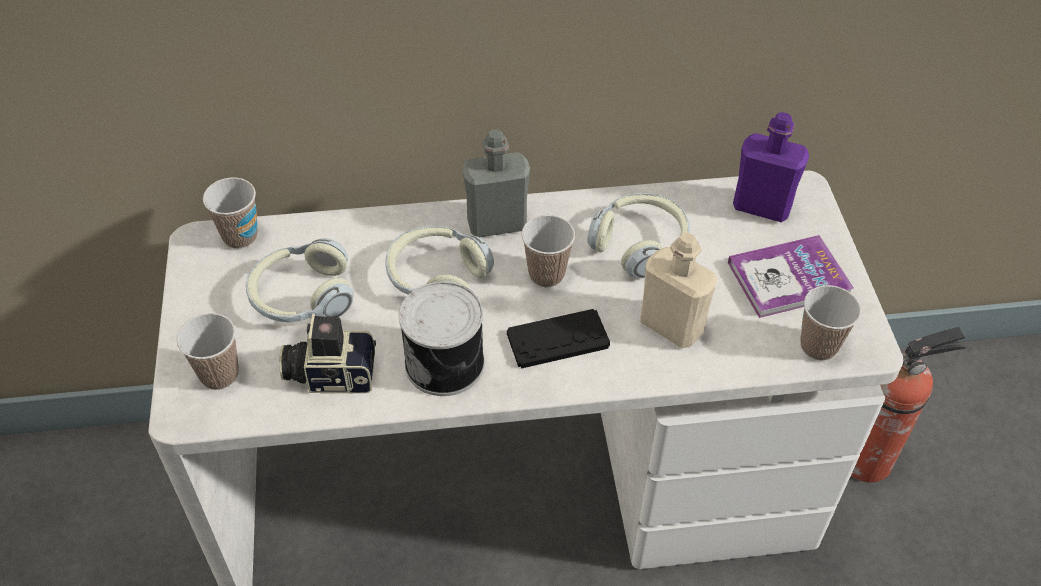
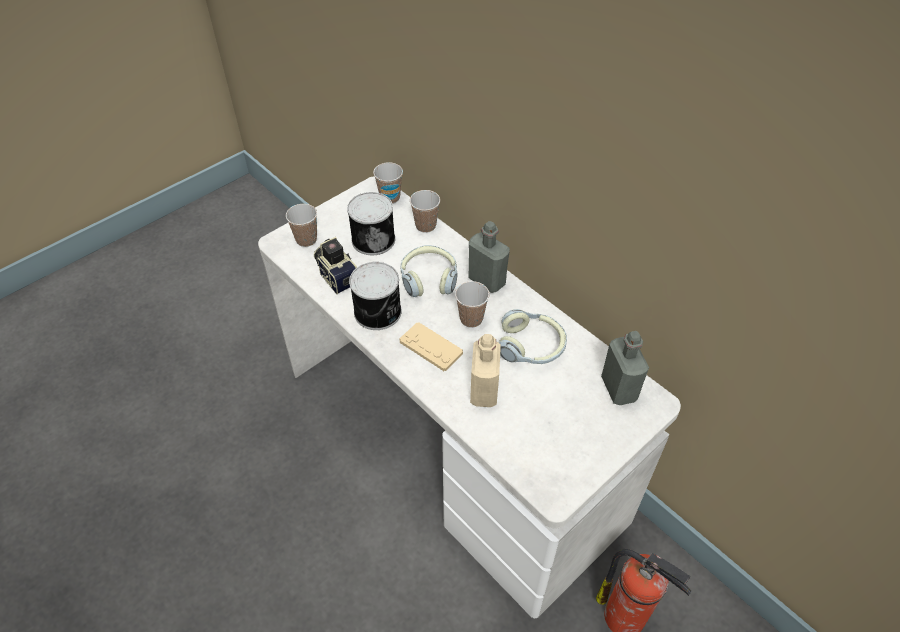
camera: 55 degrees right, 0 degrees up
headphones [246,238,354,322] -> can [347,192,395,255]
black game controller [507,309,610,369] -> beige game controller [400,323,463,371]
book [728,235,854,318] -> none
purple bottle [733,112,809,222] -> grey bottle [601,331,649,405]
cup [800,285,861,361] -> cup moved to [410,190,440,233]

